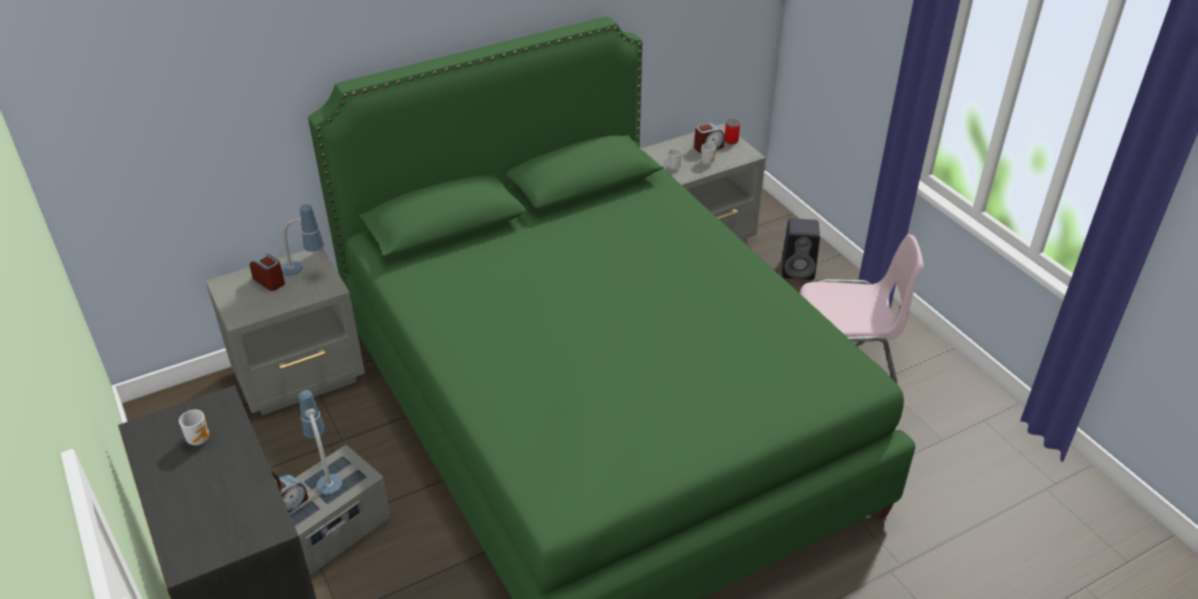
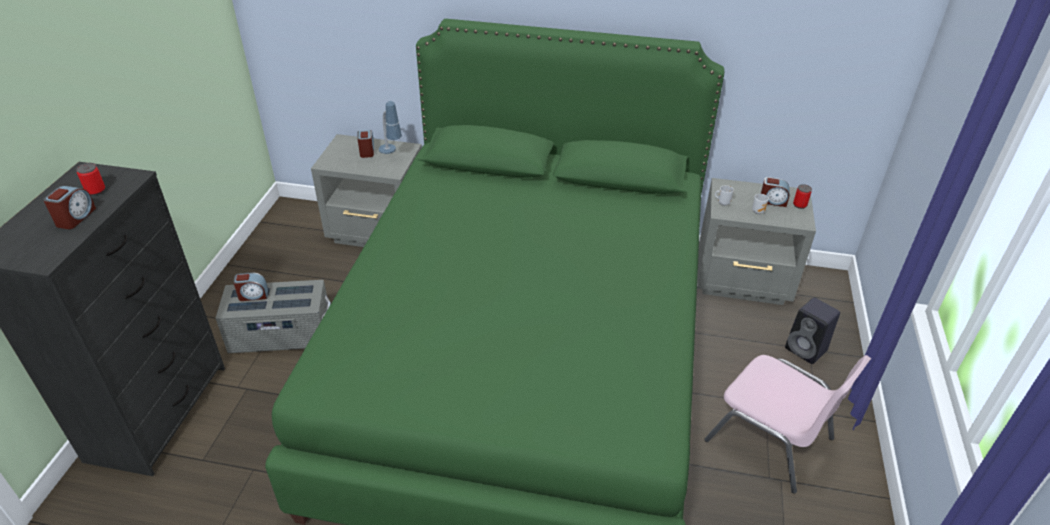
camera: 40 degrees right, 0 degrees up
mug [179,410,209,445] -> can [76,163,105,196]
table lamp [299,390,342,495] -> none
none -> alarm clock [43,186,96,229]

